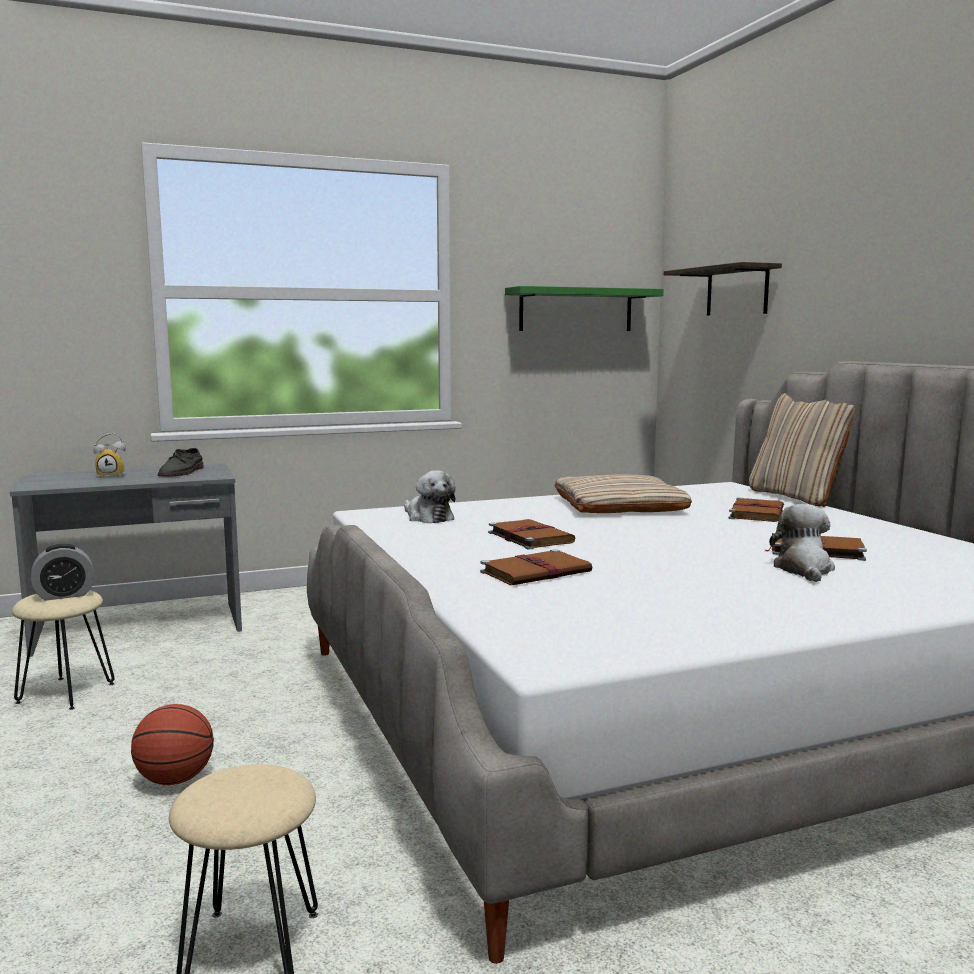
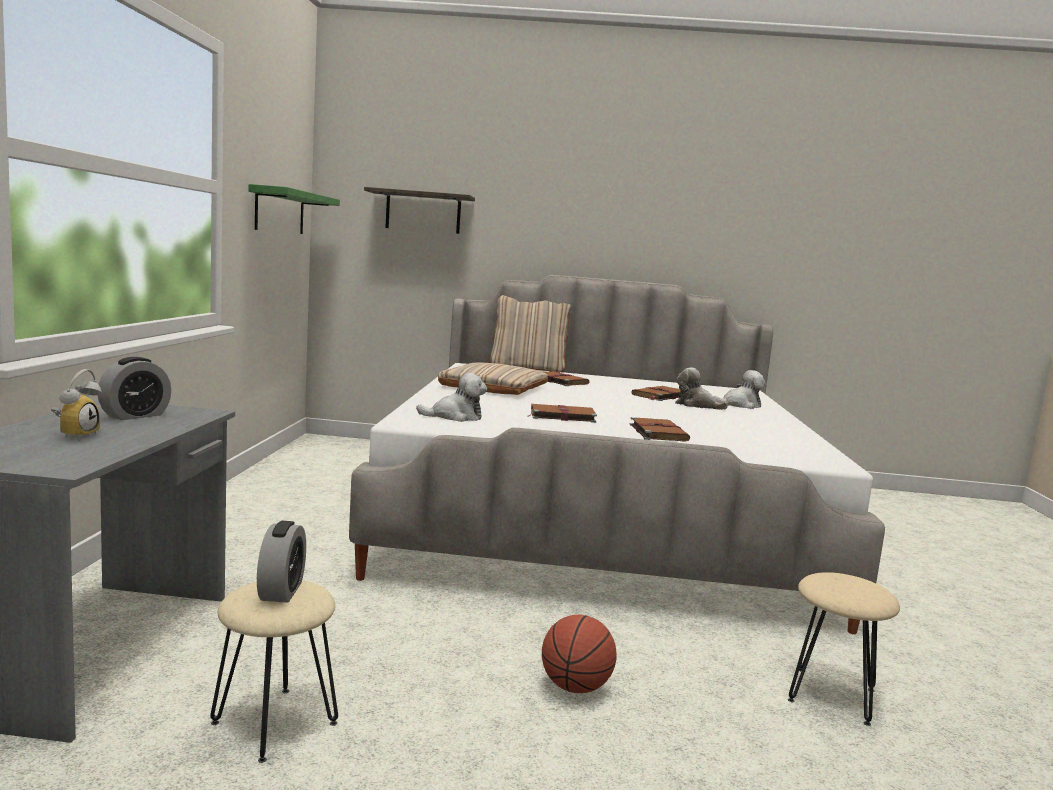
camera: 65 degrees left, 0 degrees up
grey shoe [158,448,204,476] -> alarm clock [98,357,171,420]
none -> plush toy [714,370,765,409]

